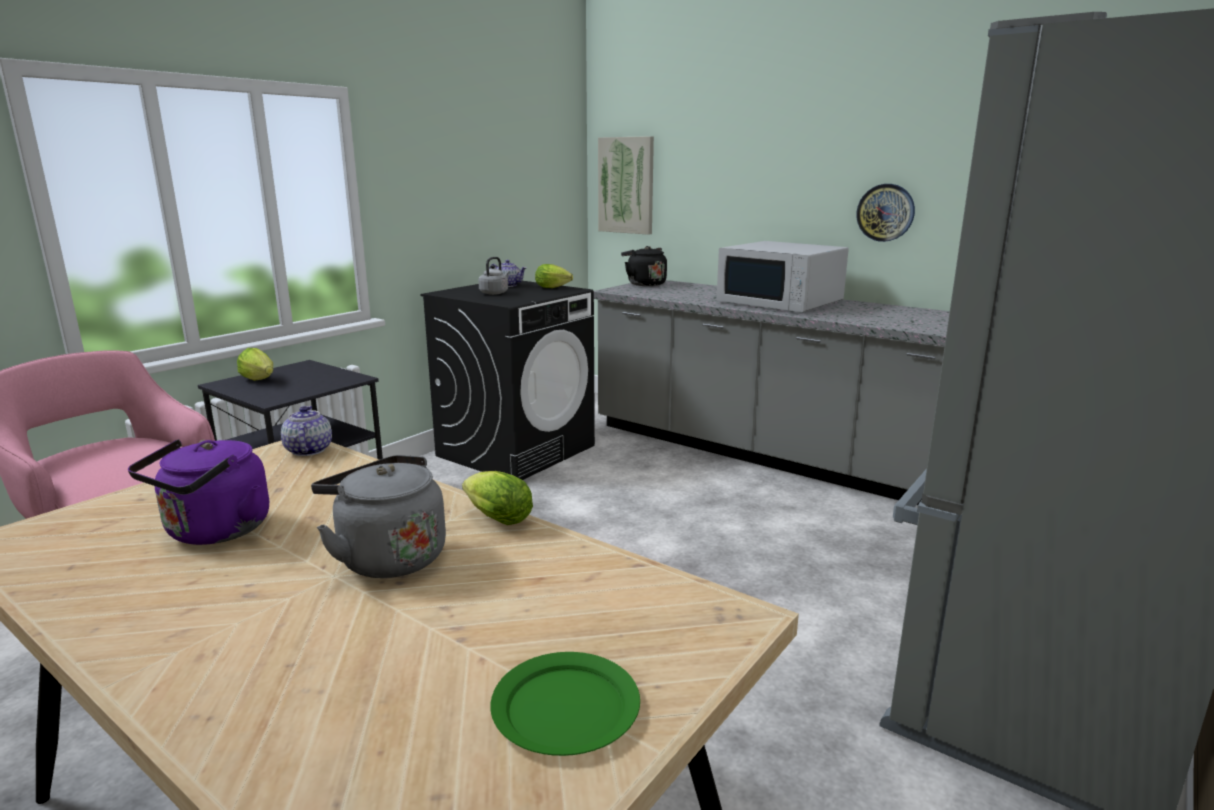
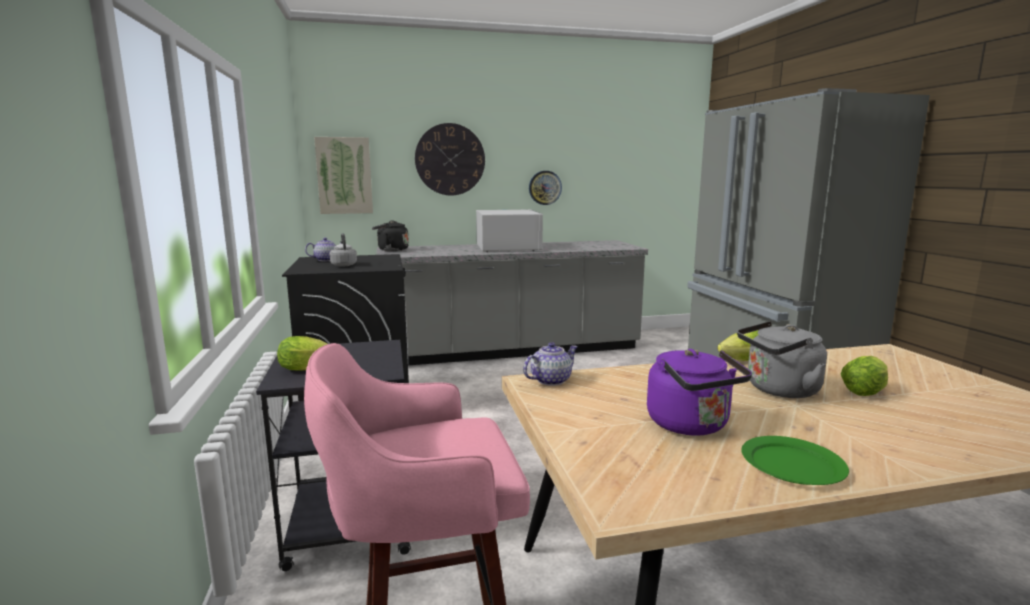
camera: 50 degrees left, 5 degrees down
teapot [281,406,332,456] -> teapot turned 120 degrees clockwise [523,342,578,386]
green plate [490,652,640,756] -> green plate moved to [741,436,849,485]
lettuce [535,264,573,288] -> lettuce moved to [840,356,888,396]
white microwave [717,241,849,312] -> white microwave turned 90 degrees counterclockwise [476,210,543,252]
none -> wall clock [415,123,485,195]

